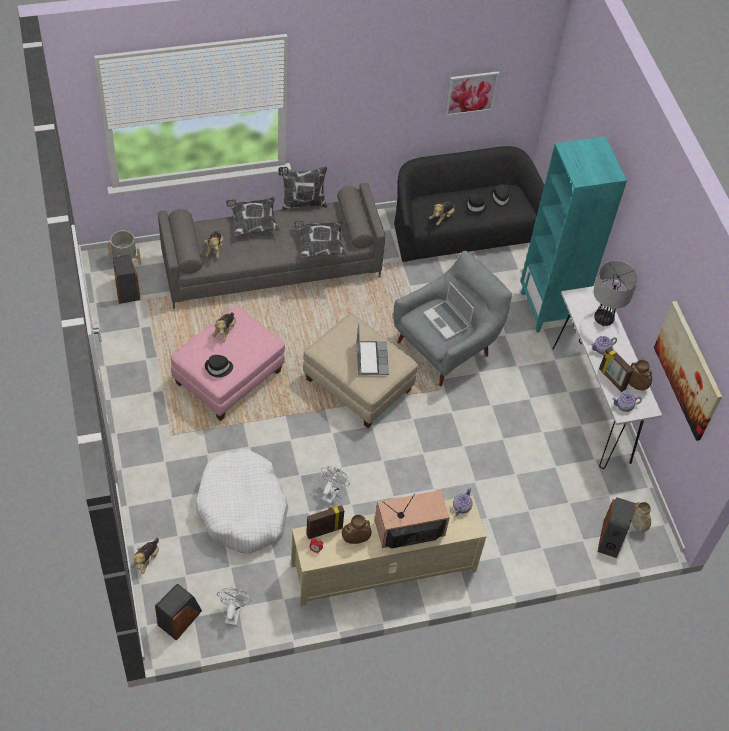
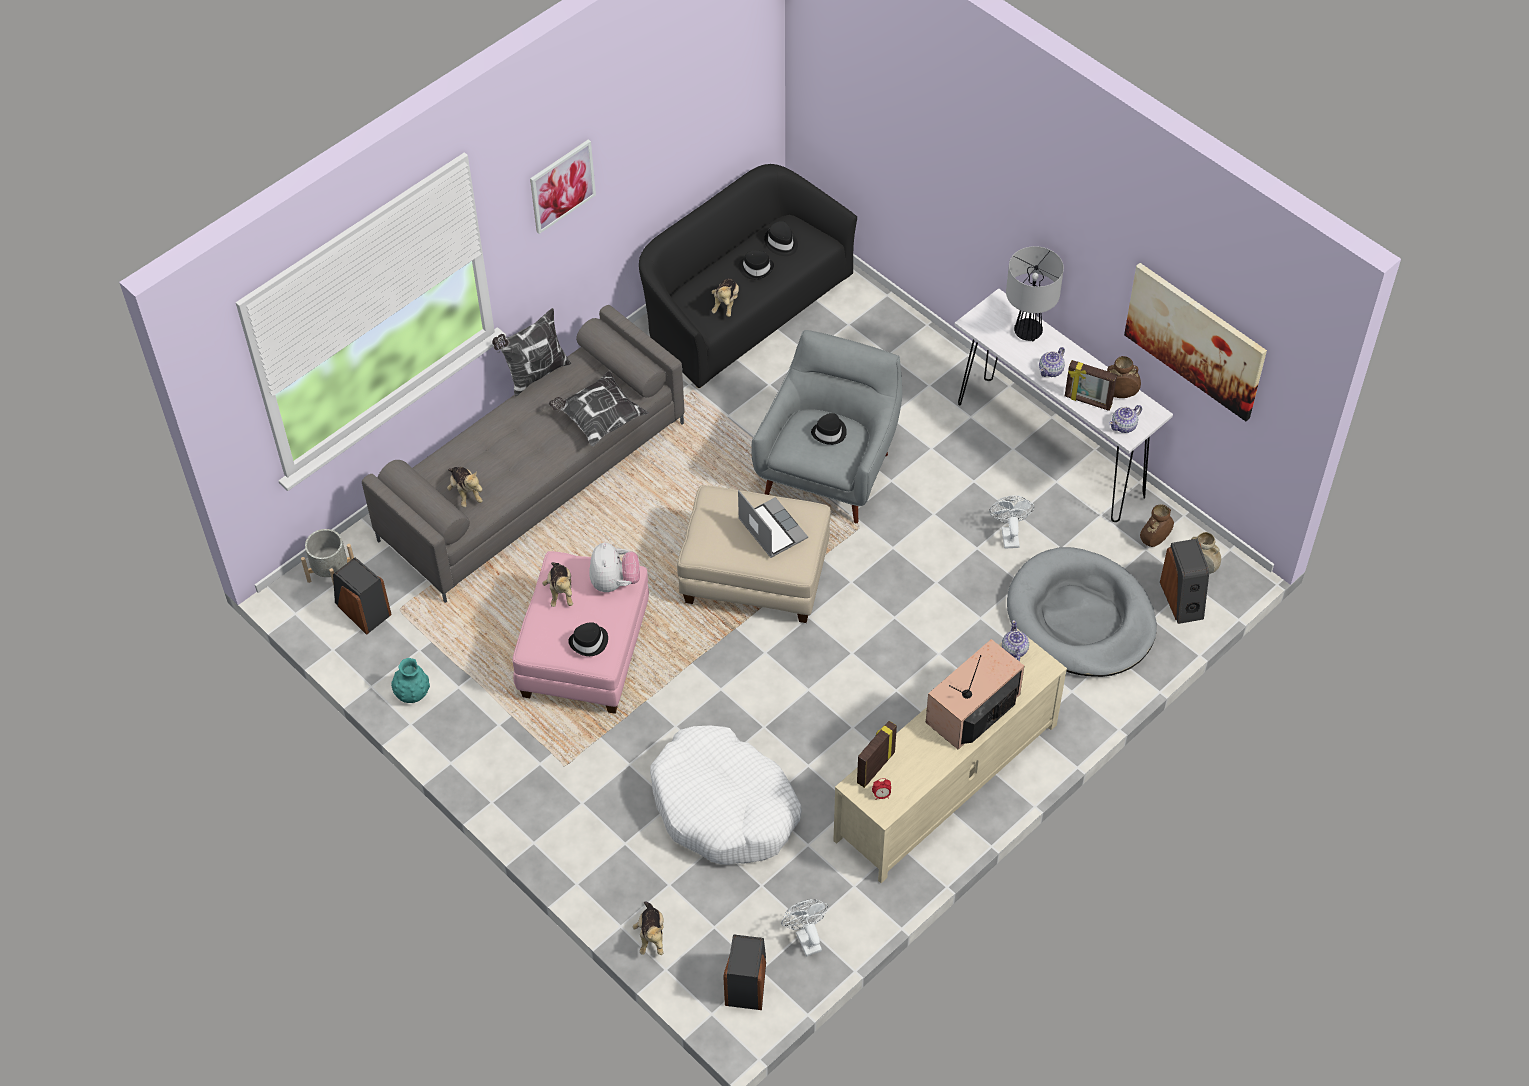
camera: 25 degrees left, 0 degrees up
pillow [226,197,281,236] -> none
white fan [321,466,350,505] -> white fan moved to [989,495,1034,548]
brown vase [342,515,371,544] -> brown vase moved to [1140,504,1174,547]
laptop [423,282,474,340] -> black hat [811,413,847,445]
picture [445,71,499,116] -> picture moved to [530,139,596,234]
turquoise bookcase [521,136,627,332] -> none
none -> turquoise vase [391,658,430,703]
none -> plush toy [589,543,640,592]
none -> grey dog bed [1007,547,1157,677]

